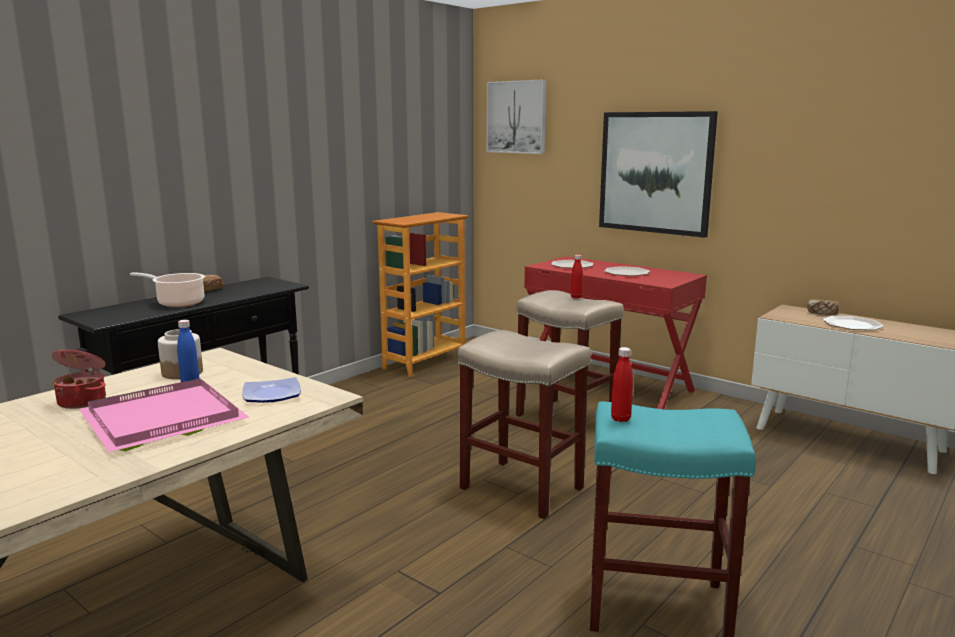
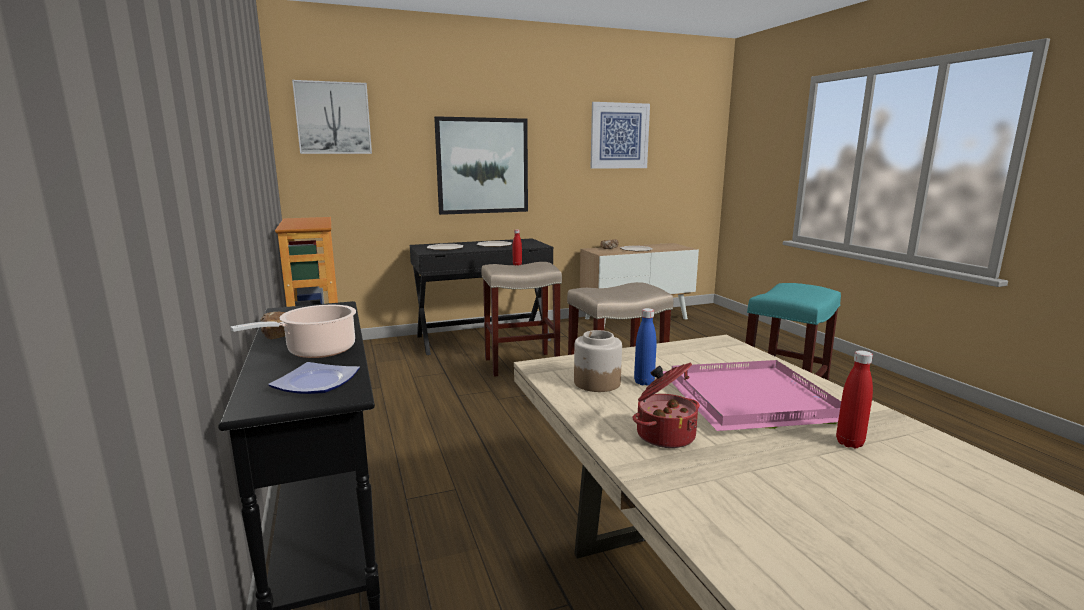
camera: 60 degrees left, 0 degrees up
plate [242,377,301,403] -> plate moved to [268,362,360,394]
red desk [524,256,707,409] -> black desk [410,238,553,355]
red bottle [611,347,633,422] -> red bottle moved to [836,350,873,448]
none -> picture [590,102,650,169]

